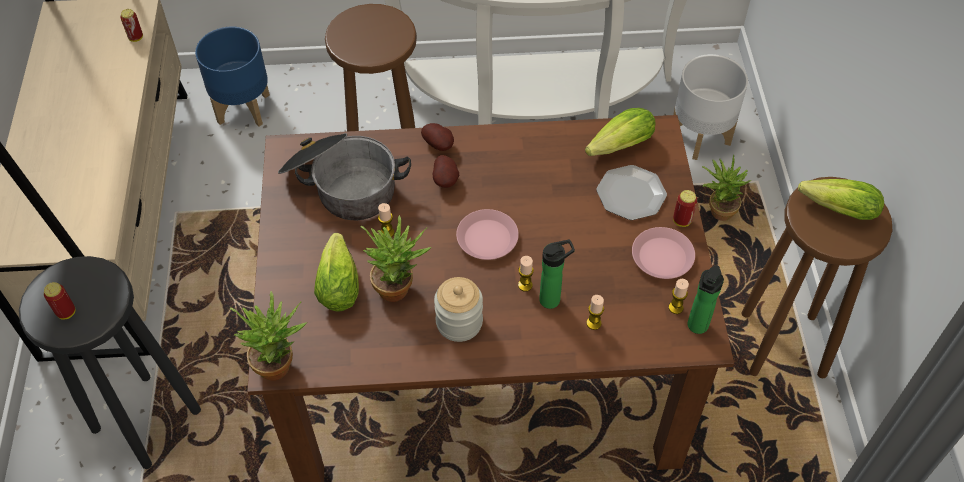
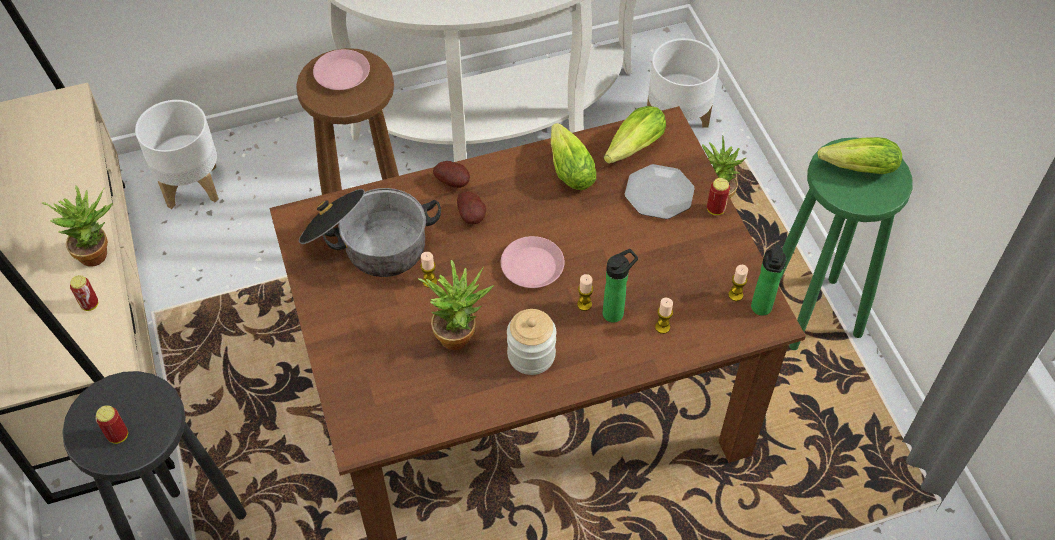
camera: 15 degrees left, 0 degrees up
can [121,9,143,42] -> can moved to [70,275,98,311]
blue planter [195,27,270,126] -> white planter [135,100,219,209]
potted plant [230,291,307,381] -> potted plant moved to [42,185,113,267]
lettuce [314,233,359,311] -> lettuce moved to [551,123,596,190]
pink plate [632,227,695,279] -> pink plate moved to [313,49,370,90]
brown stool [741,177,892,378] -> green stool [779,137,912,350]

